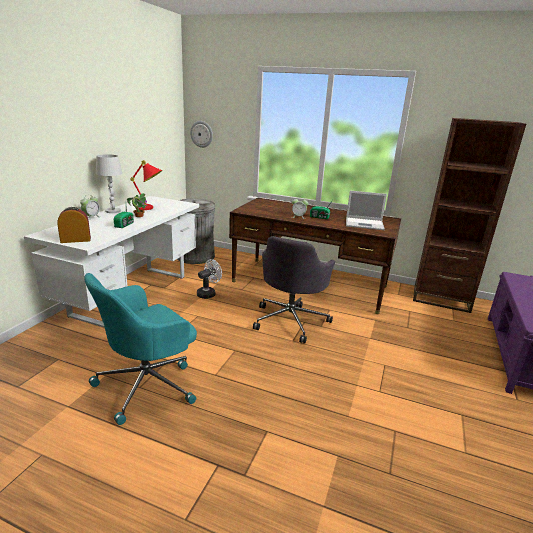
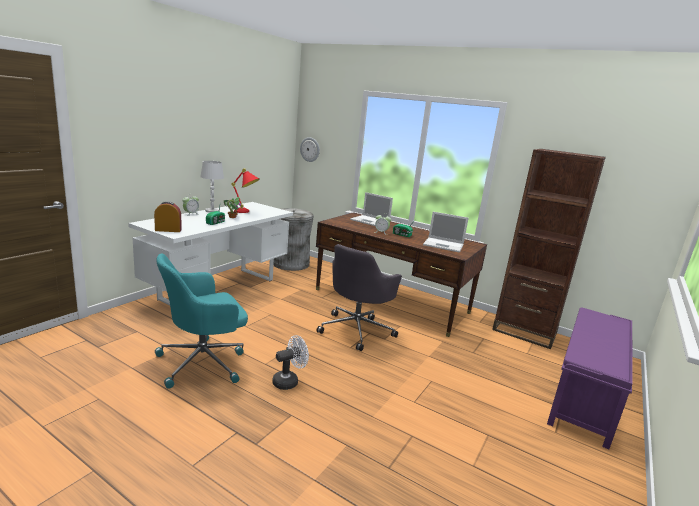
camera: 10 degrees right, 5 degrees down
white fan [197,259,222,299] -> white fan moved to [273,335,309,390]
none -> laptop [350,192,393,226]

